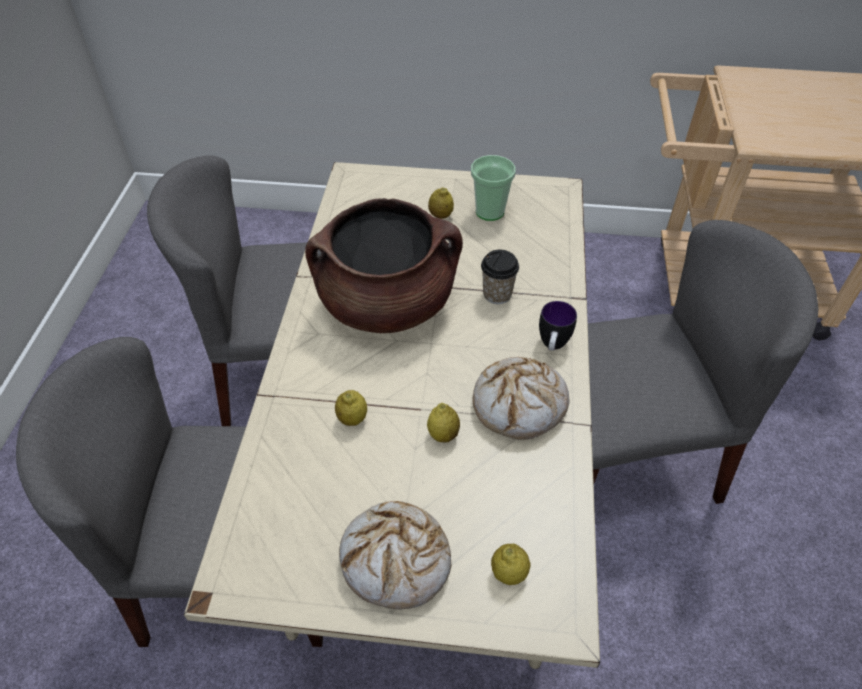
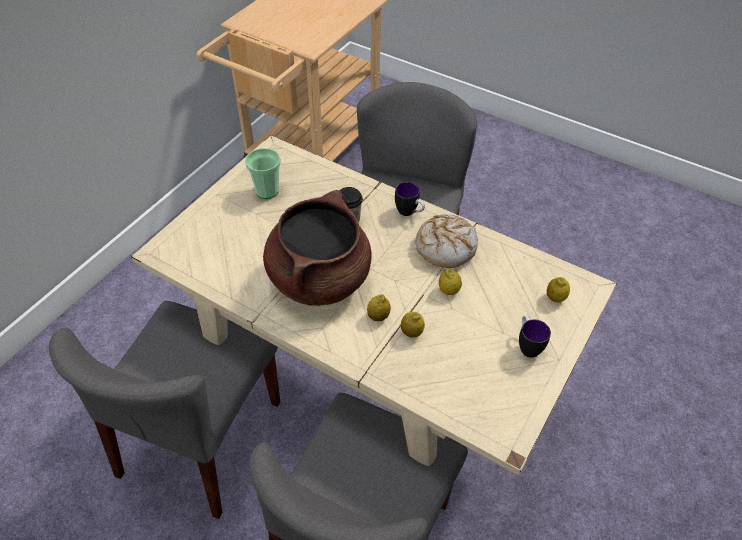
camera: 65 degrees left, 0 degrees up
bread [339,501,451,609] -> mug [519,315,551,358]
lemon [428,187,454,219] -> lemon moved to [367,294,391,321]

